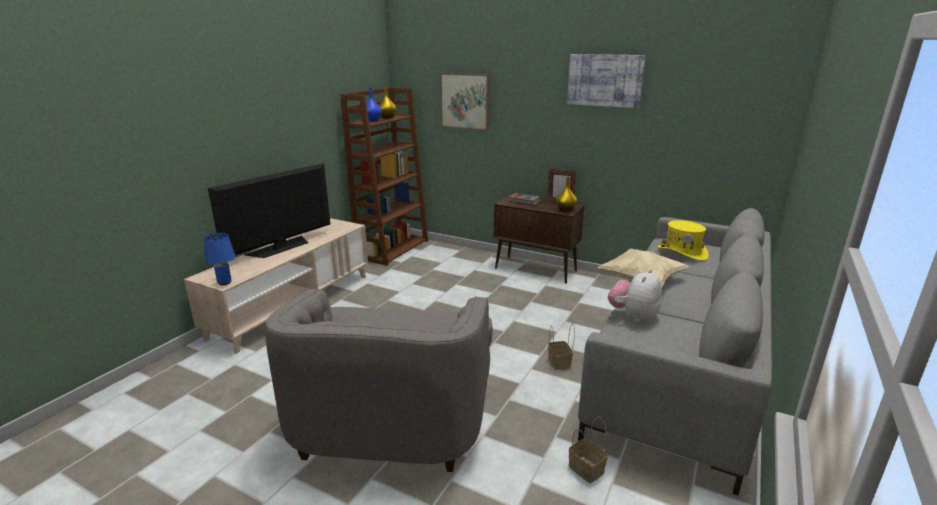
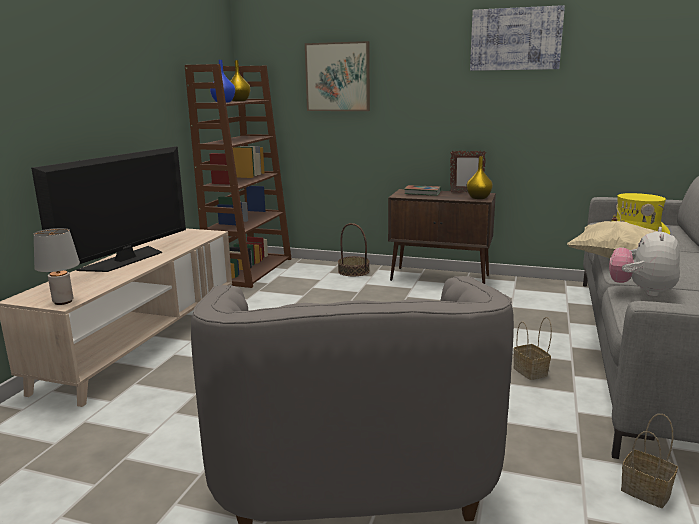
camera: 10 degrees left, 5 degrees down
blue table lamp [204,233,235,285] -> grey table lamp [33,228,80,305]
none -> basket [338,223,370,277]

